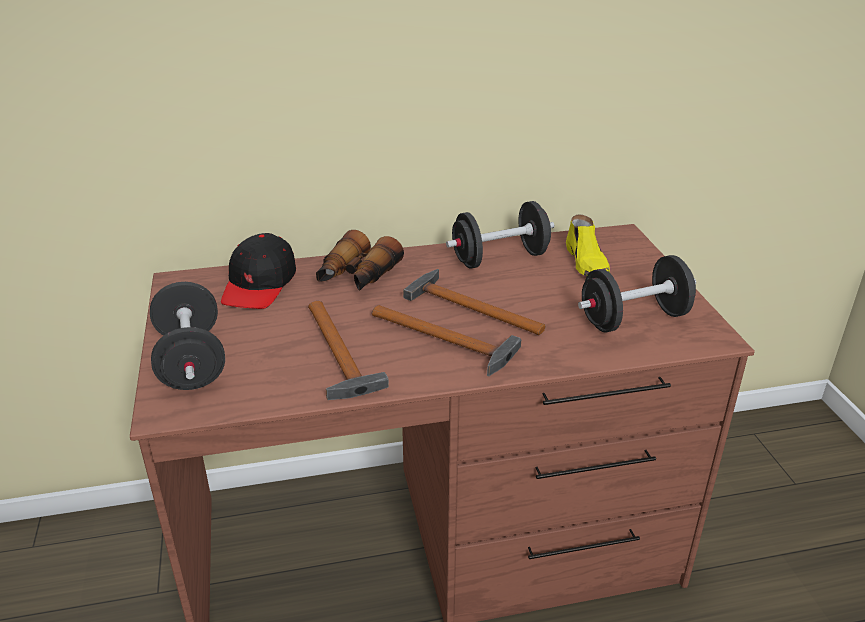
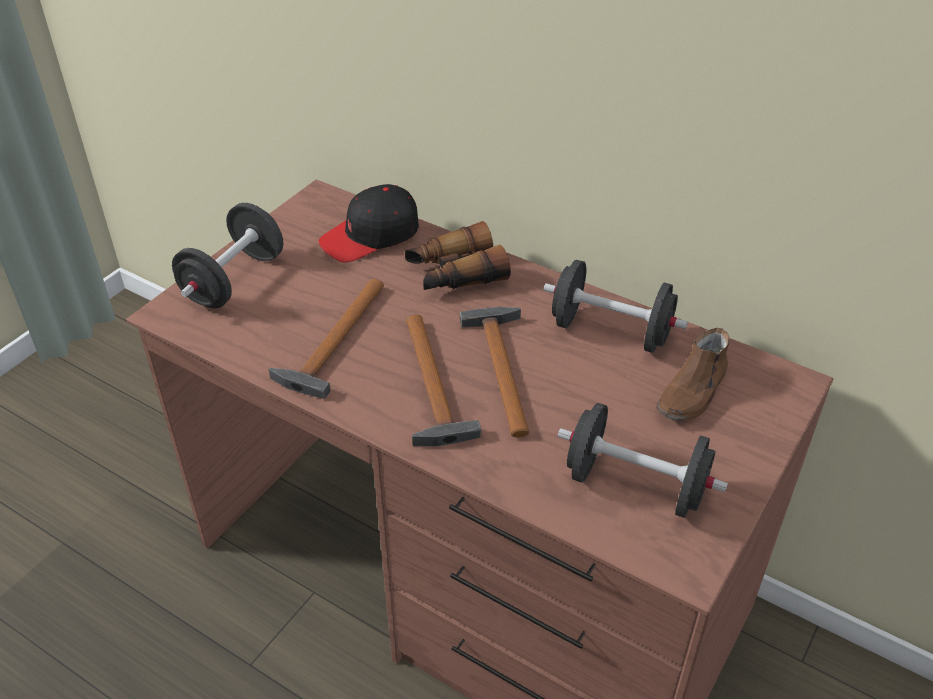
camera: 45 degrees right, 10 degrees up
yellow shoe [566,214,610,276] -> brown shoe [656,328,730,420]

